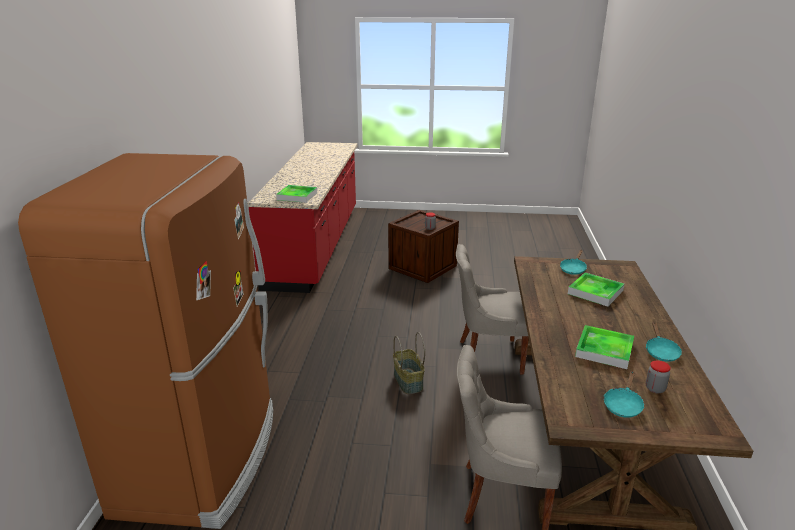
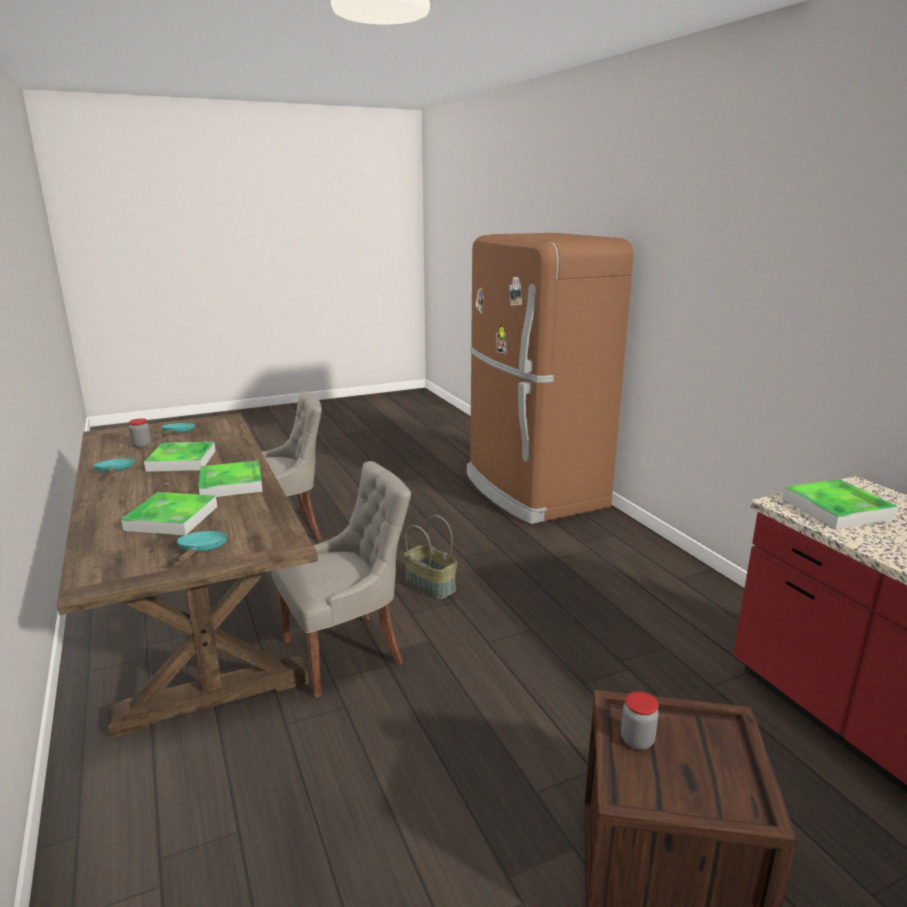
camera: 150 degrees right, 5 degrees down
none -> tray [199,460,263,497]

